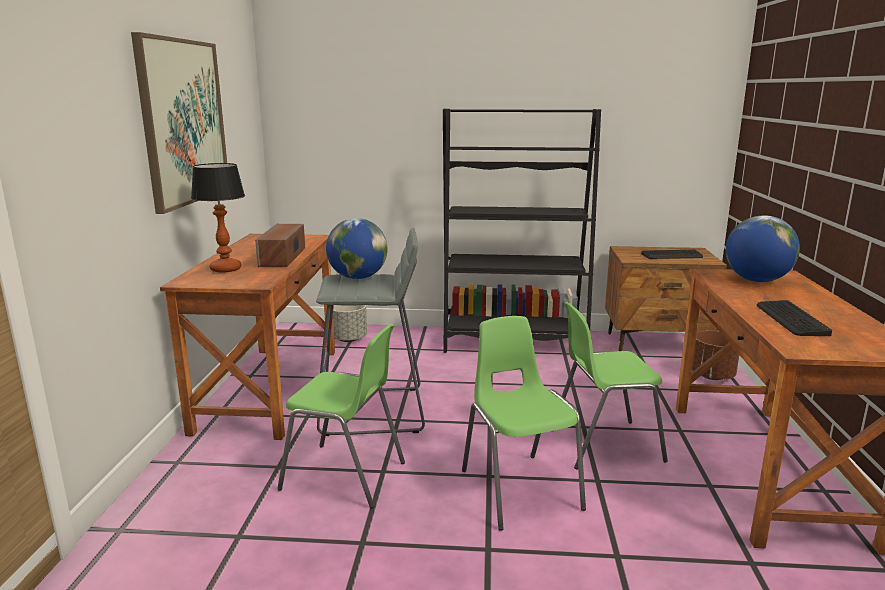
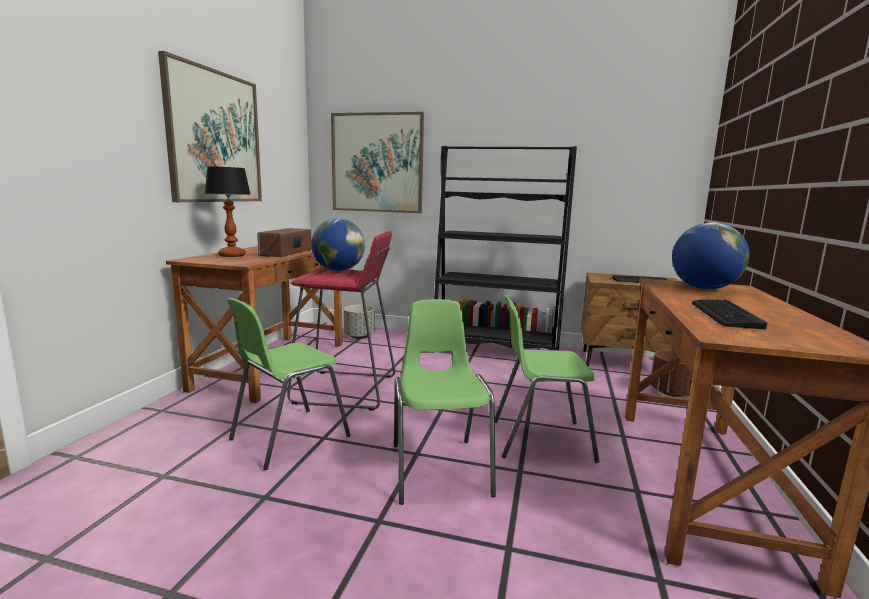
camera: 10 degrees right, 5 degrees down
green chair [277,324,405,508] -> green chair turned 105 degrees clockwise [227,298,351,470]
grey stool [316,228,425,436] -> red stool [287,231,396,411]
none -> picture [331,112,424,213]

